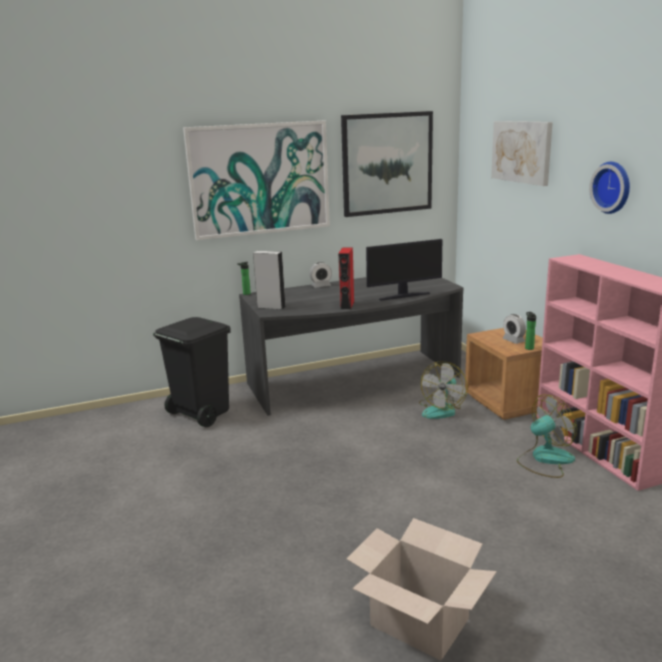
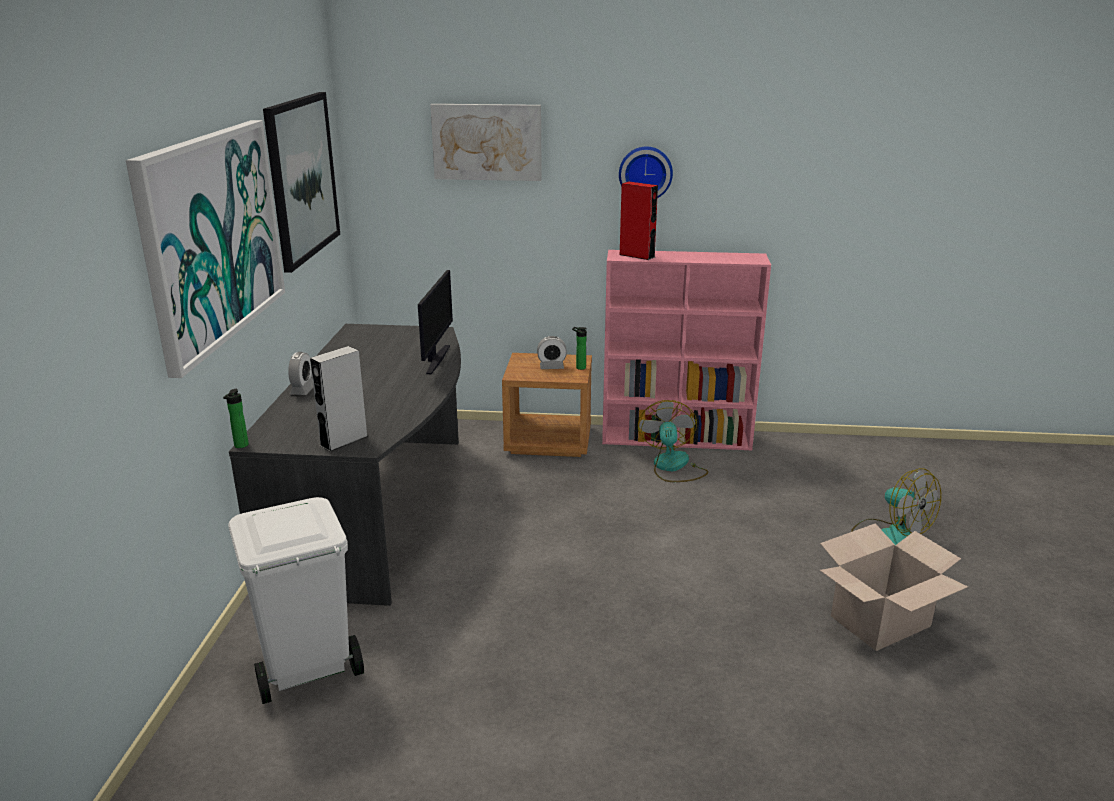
camera: 65 degrees left, 5 degrees up
black trash can [153,317,231,427] -> white trash can [228,497,364,704]
red speaker [338,247,354,310] -> red speaker moved to [619,181,658,260]
fan [419,361,468,419] -> fan moved to [851,468,941,545]

